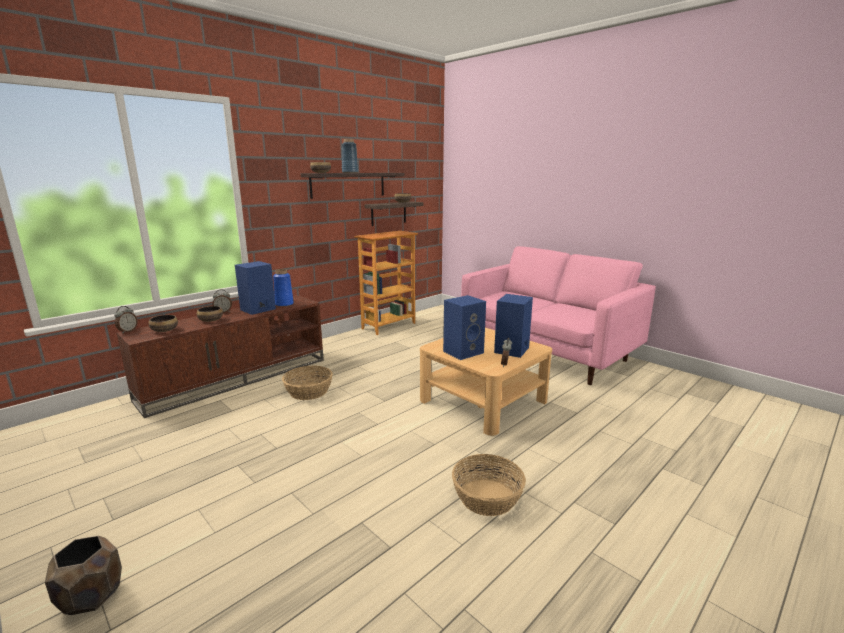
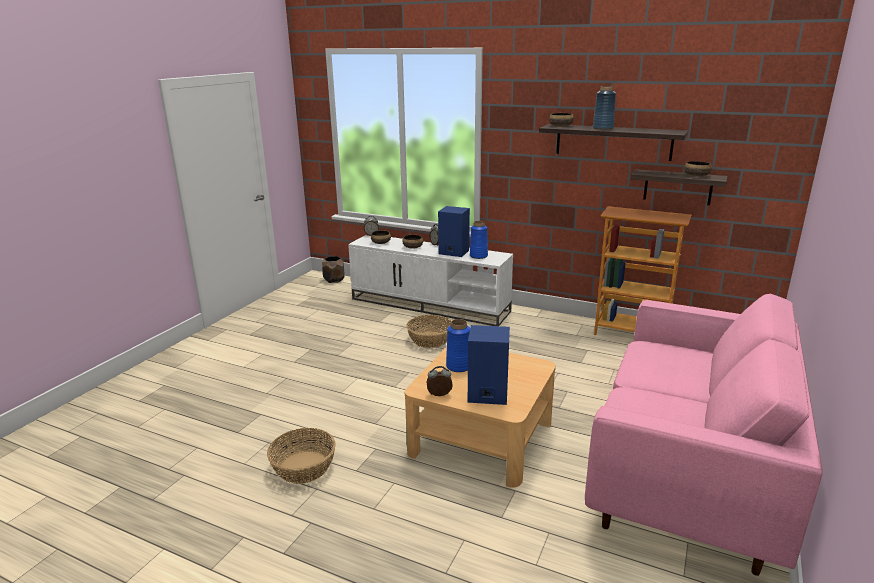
camera: 70 degrees right, 5 degrees up
brown planter [45,536,122,615] -> brown planter moved to [322,256,345,283]
brown tv stand [116,296,324,418] -> white tv stand [348,235,513,326]
blue speaker [443,295,486,360] -> blue vase [446,319,470,372]

